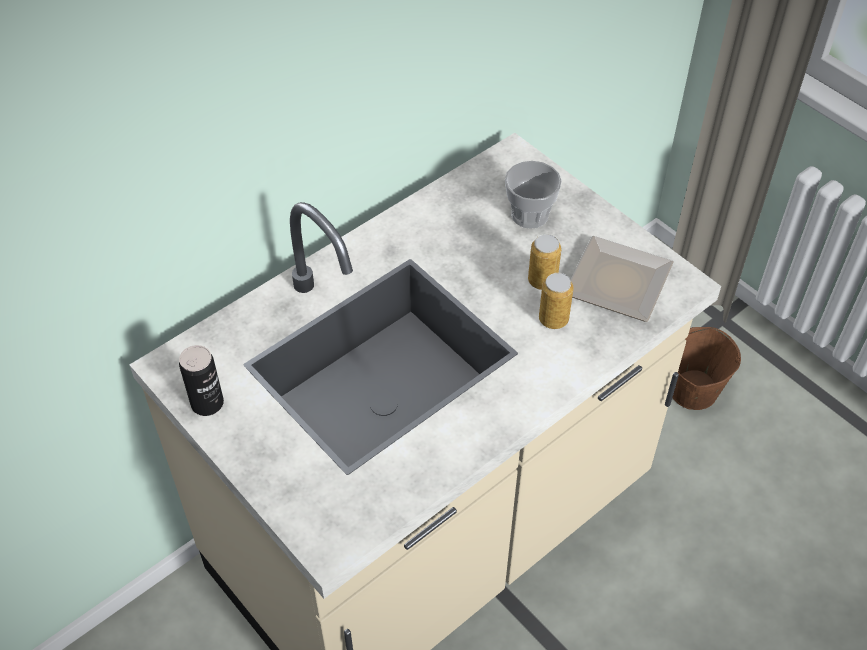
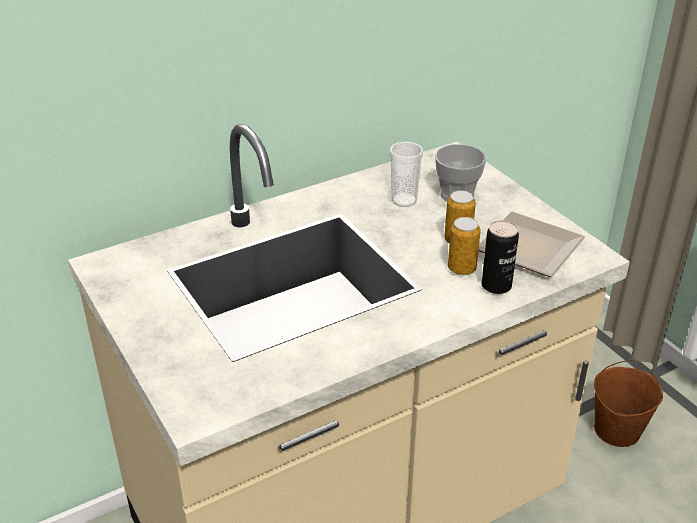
camera: 10 degrees right, 15 degrees down
can [179,345,224,416] -> can moved to [481,220,519,294]
none -> cup [389,142,423,207]

